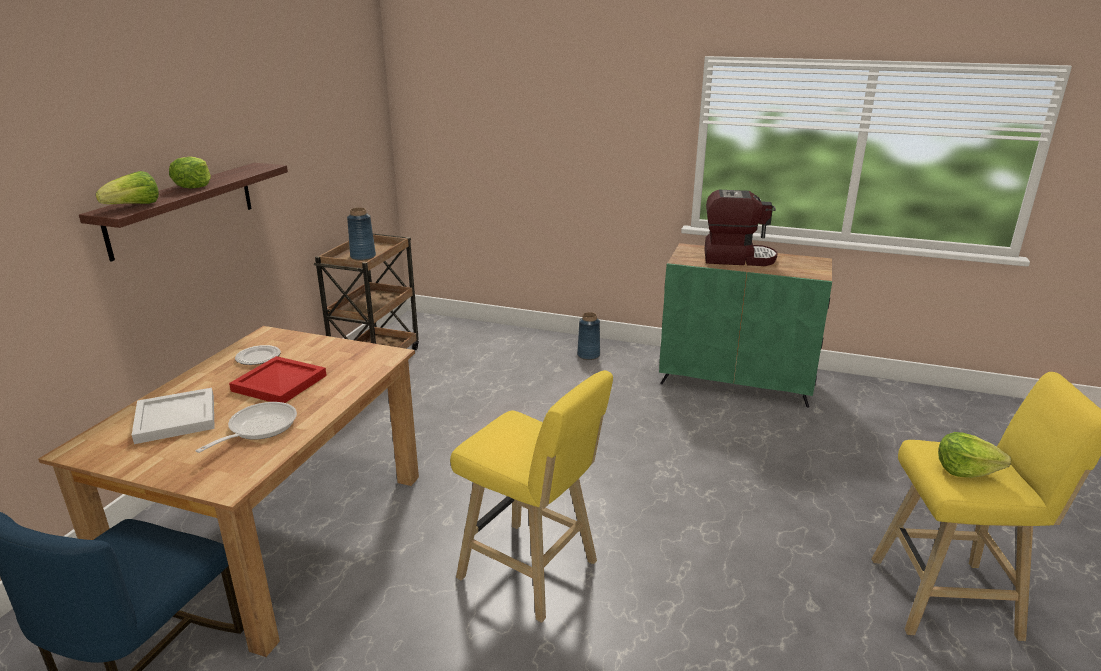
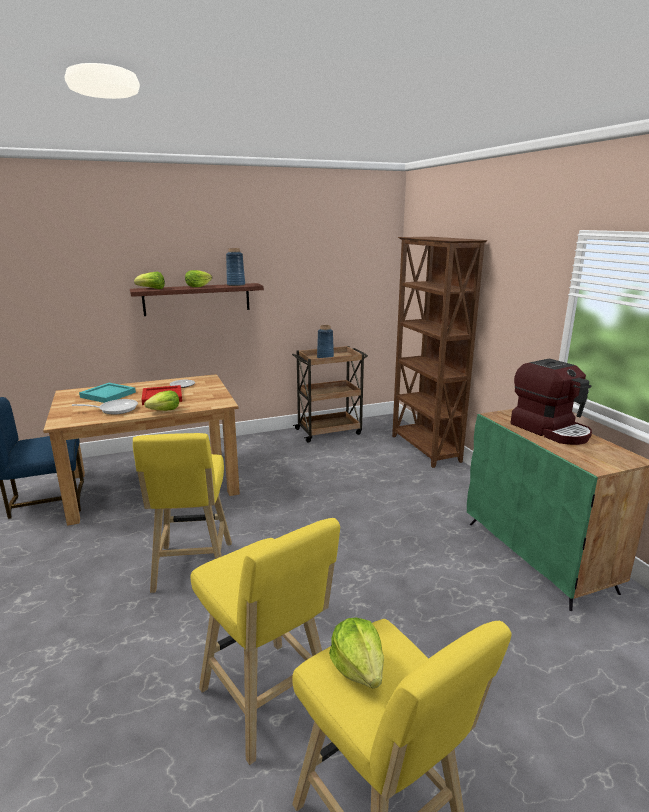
camera: 50 degrees right, 5 degrees down
white tray [132,388,215,444] -> turquoise tray [79,383,136,403]
blue vase [577,312,600,360] -> blue vase moved to [226,248,245,286]
none -> lettuce [144,390,179,411]
none -> yellow stool [191,518,340,765]
none -> brown bookcase [392,237,487,468]

